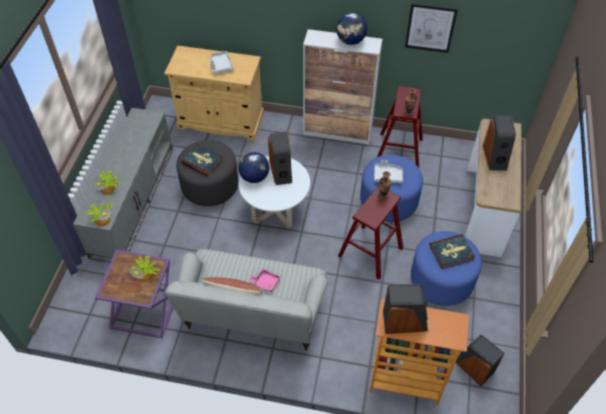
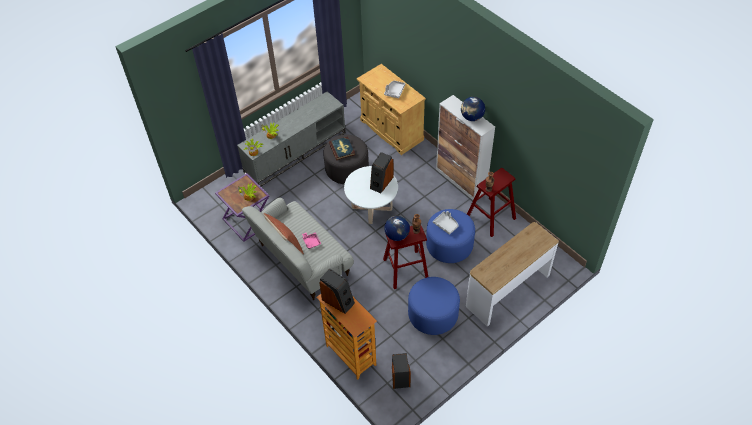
camera: 40 degrees right, 0 degrees up
globe [238,152,269,183] -> globe moved to [384,216,410,241]
picture [405,3,458,53] -> none
book [429,234,475,269] -> none
speaker [483,116,516,171] -> none

